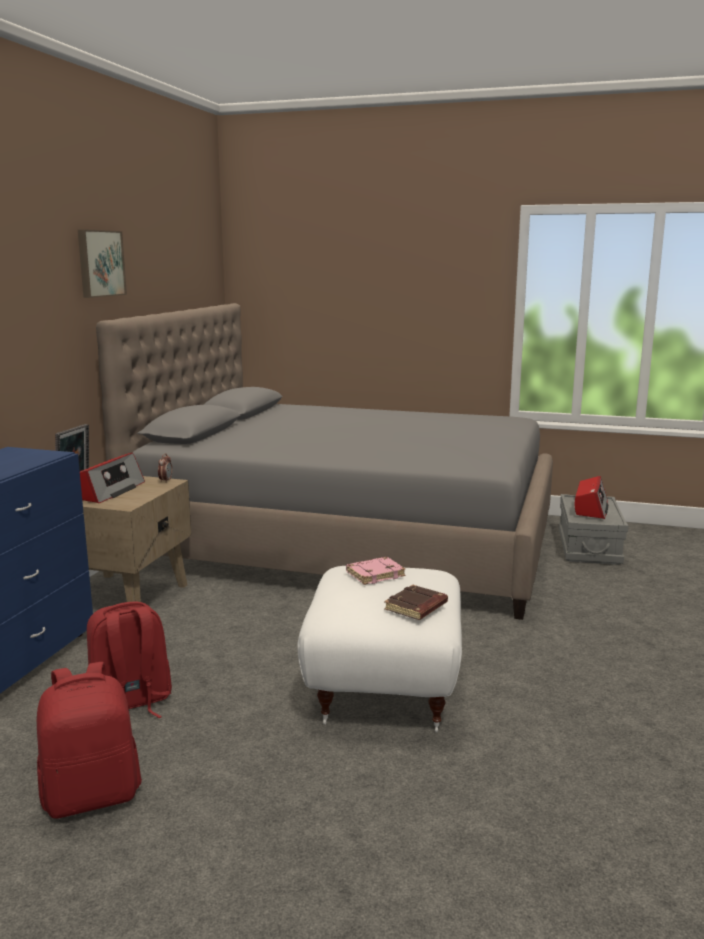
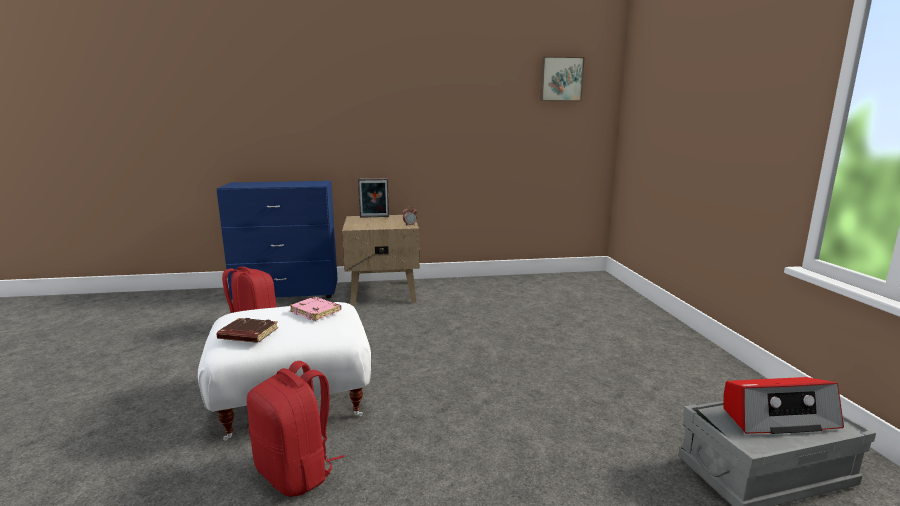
camera: 65 degrees right, 0 degrees up
red backpack [37,662,142,819] -> red backpack moved to [247,361,344,497]
picture [78,230,127,298] -> picture moved to [540,56,585,101]
radio [80,453,145,503] -> none
grey bed [96,303,553,620] -> none

